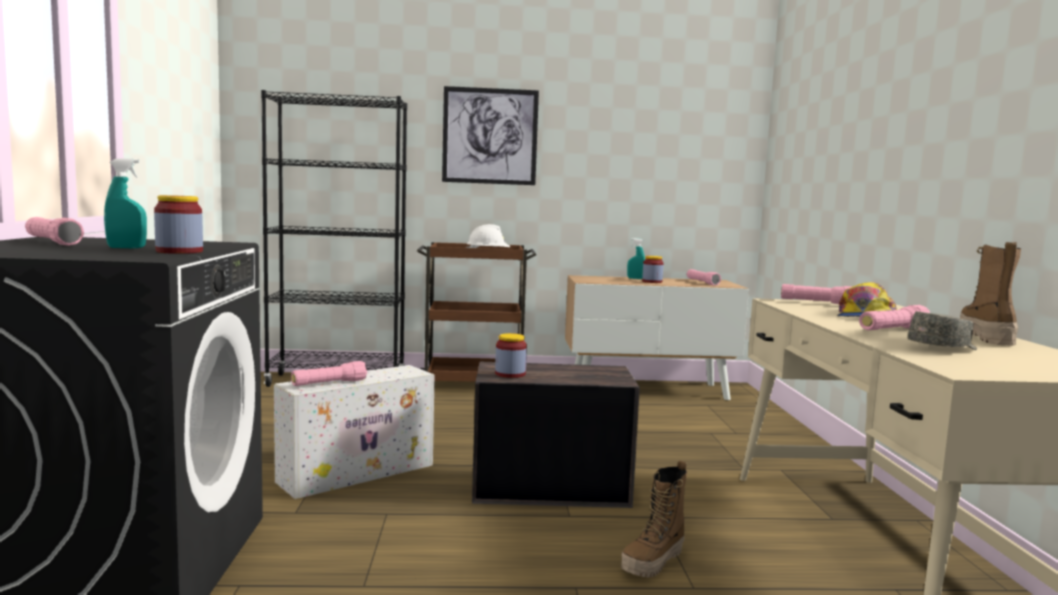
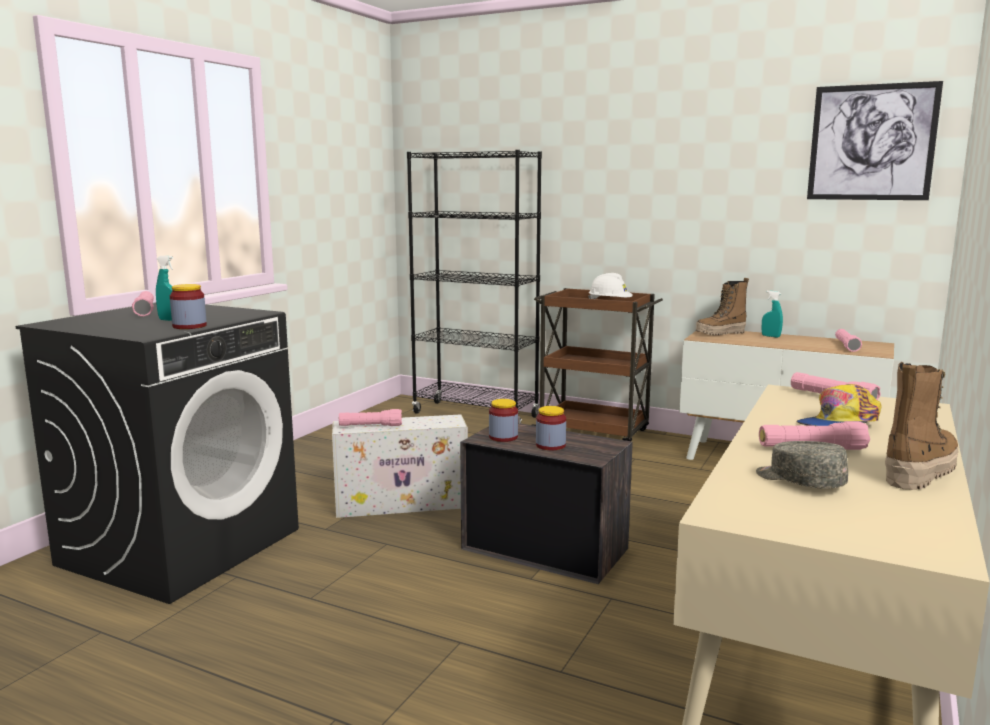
camera: 30 degrees right, 5 degrees up
picture [442,86,539,185] -> picture moved to [807,81,943,200]
boot [621,461,687,578] -> boot moved to [696,278,749,335]
jar [642,256,664,283] -> jar moved to [536,406,566,450]
grey cap [908,311,977,350] -> grey cap turned 135 degrees counterclockwise [756,441,848,489]

